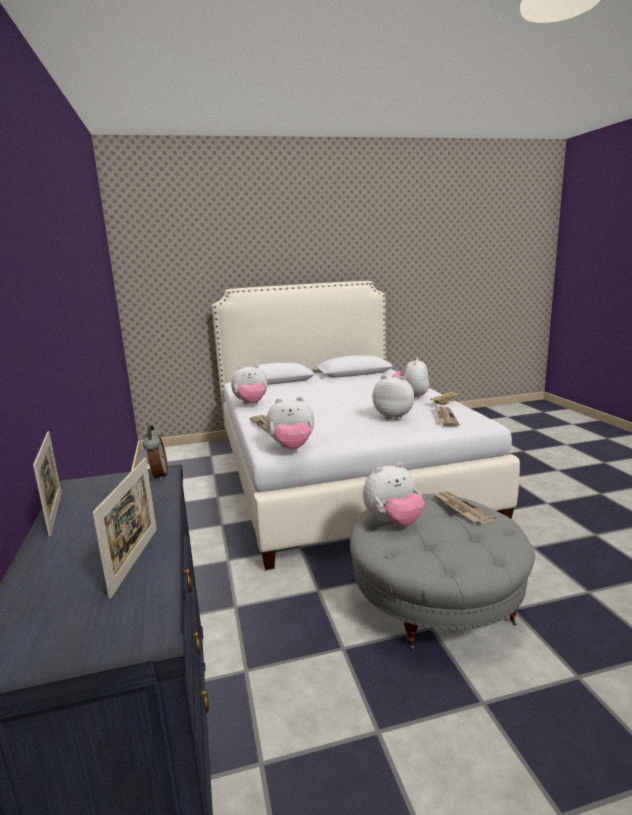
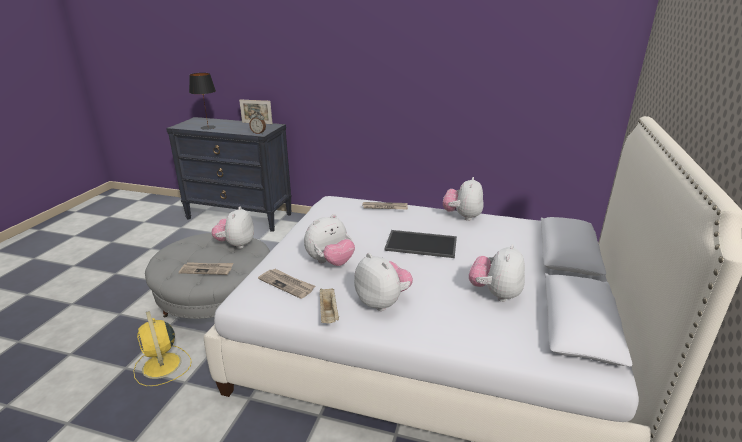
camera: 120 degrees right, 10 degrees up
picture frame [92,458,157,599] -> black table lamp [189,73,216,130]
plush toy [266,397,314,450] -> plush toy moved to [469,244,525,302]
none -> yellow fan [133,311,192,386]
none -> tray [384,230,457,258]

